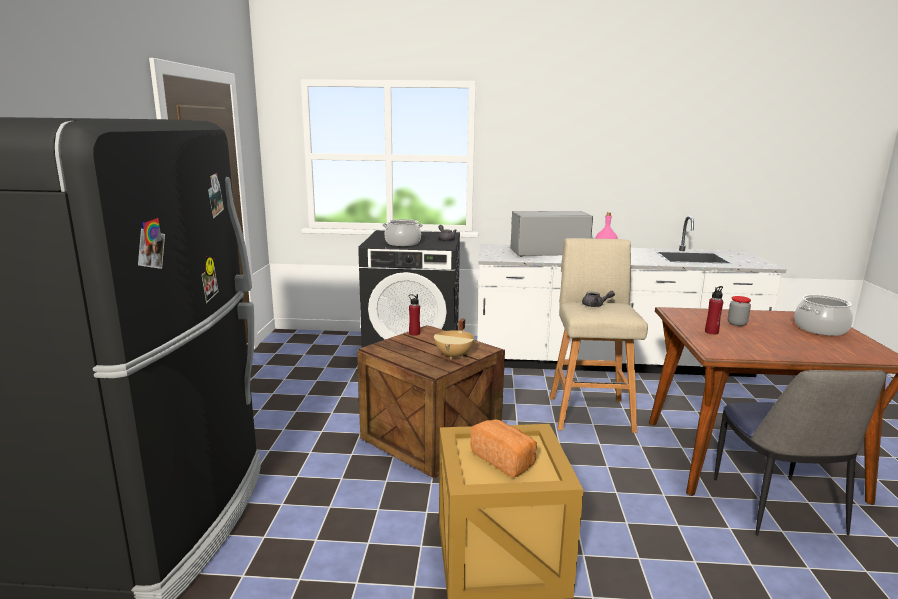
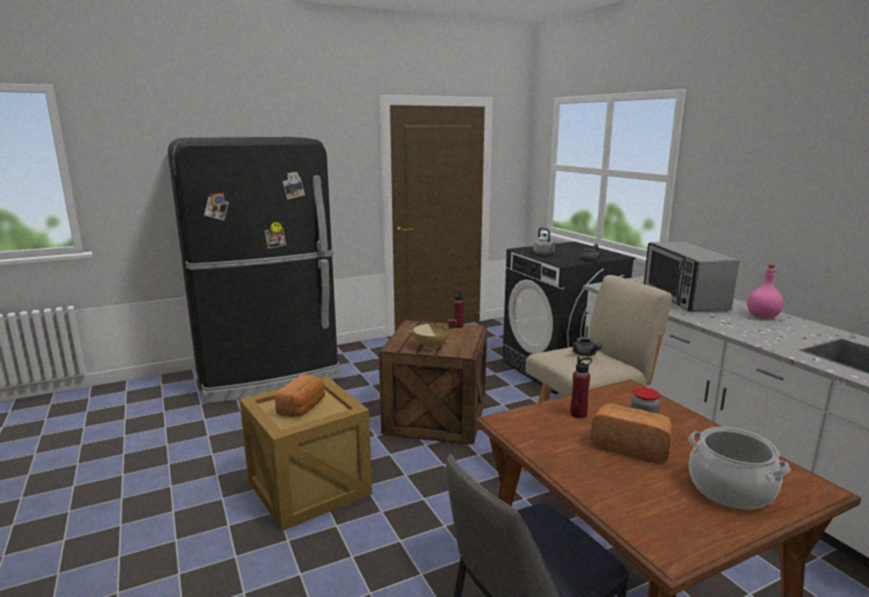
camera: 60 degrees right, 0 degrees up
cooking pot [382,219,423,246] -> grey kettle [533,227,556,255]
microwave [511,211,593,257] -> microwave turned 150 degrees counterclockwise [644,241,739,312]
none -> bread [590,404,672,462]

